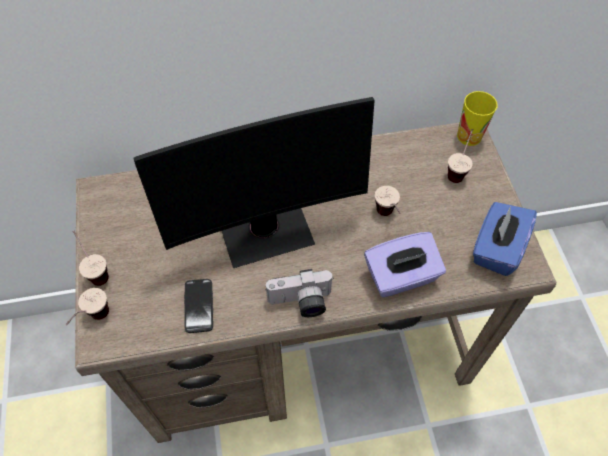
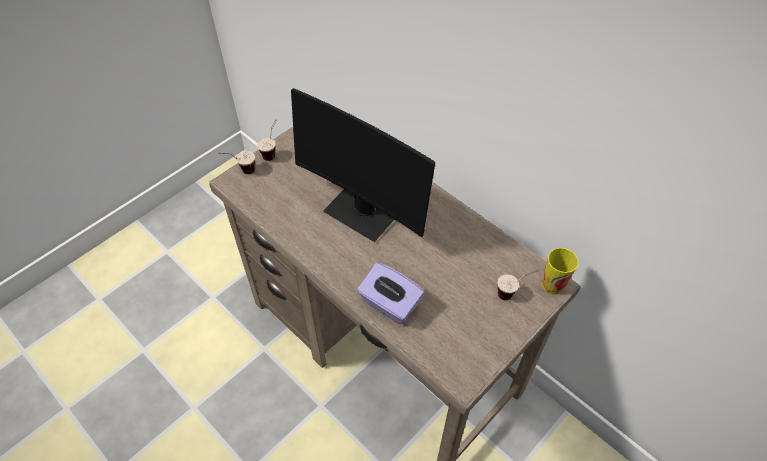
camera: 55 degrees right, 5 degrees down
phone [184,279,213,333] -> none
camera [265,269,334,317] -> none
cup [375,186,401,216] -> none
blue tissue box [473,202,537,276] -> none

